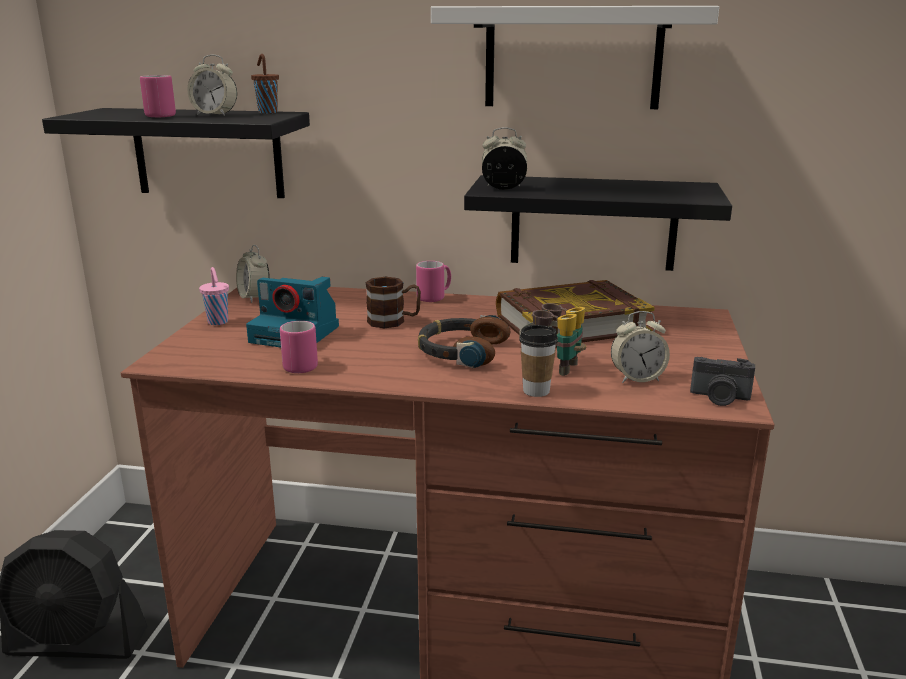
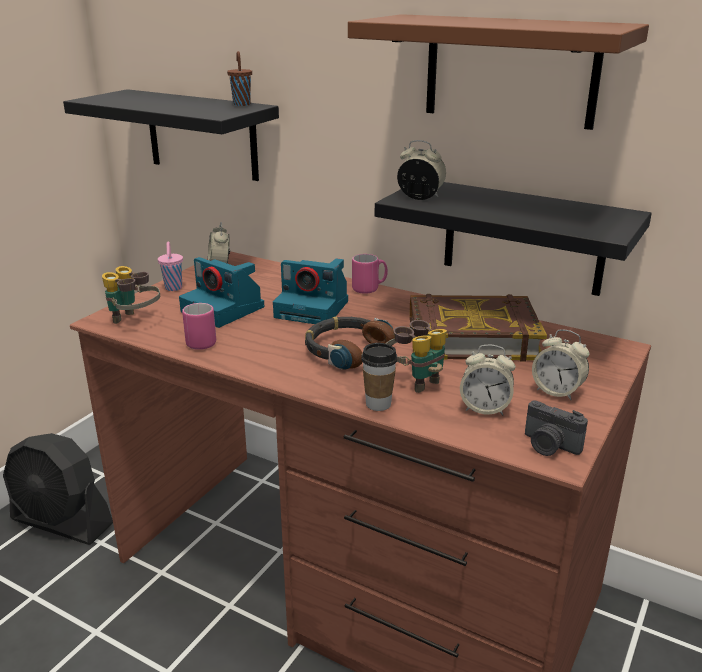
camera: 20 degrees right, 5 degrees up
pink mug [140,75,176,117] -> none
alarm clock [188,55,237,116] -> alarm clock moved to [532,330,589,400]
brown mug [365,277,421,329] -> camera [273,258,348,324]
white shelf [431,6,719,109] -> brown shelf [348,14,649,130]
none -> binoculars [102,266,160,324]

